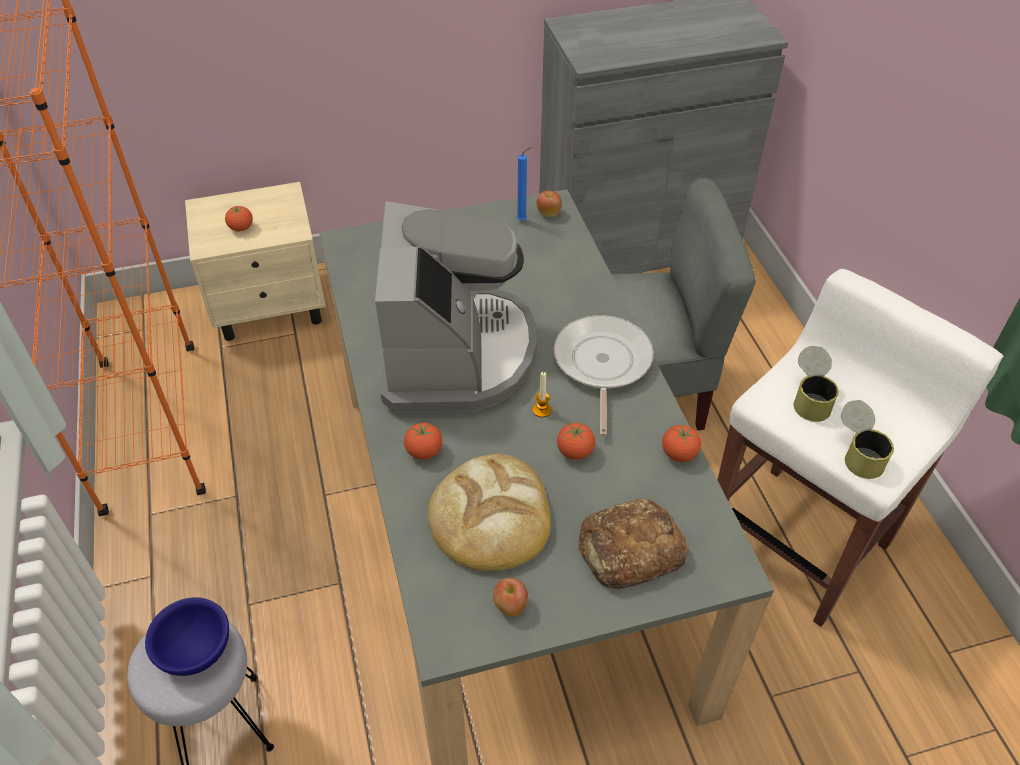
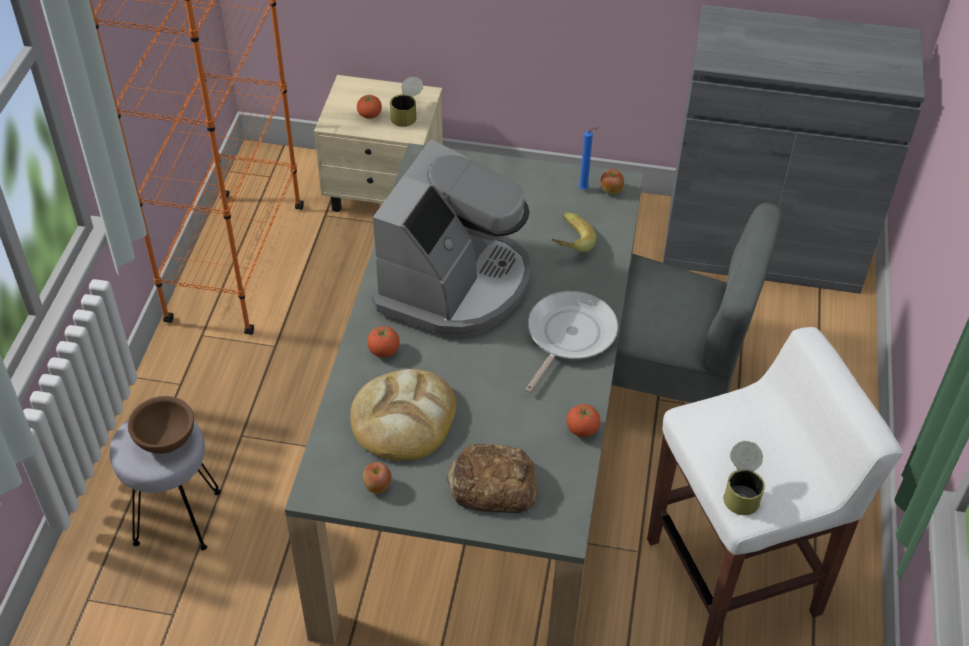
camera: 25 degrees right, 0 degrees up
blue bowl [145,597,229,676] -> brown bowl [128,396,194,454]
candle [533,372,552,417] -> none
tomato [557,423,595,460] -> none
can [793,346,839,422] -> can moved to [390,76,423,127]
none -> banana [551,212,596,252]

